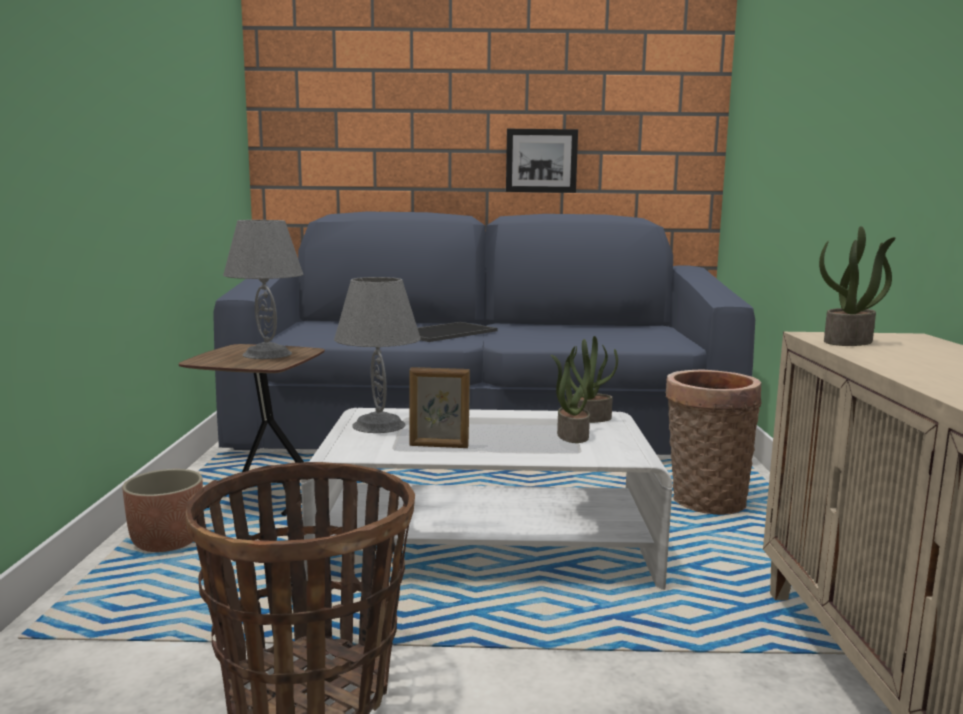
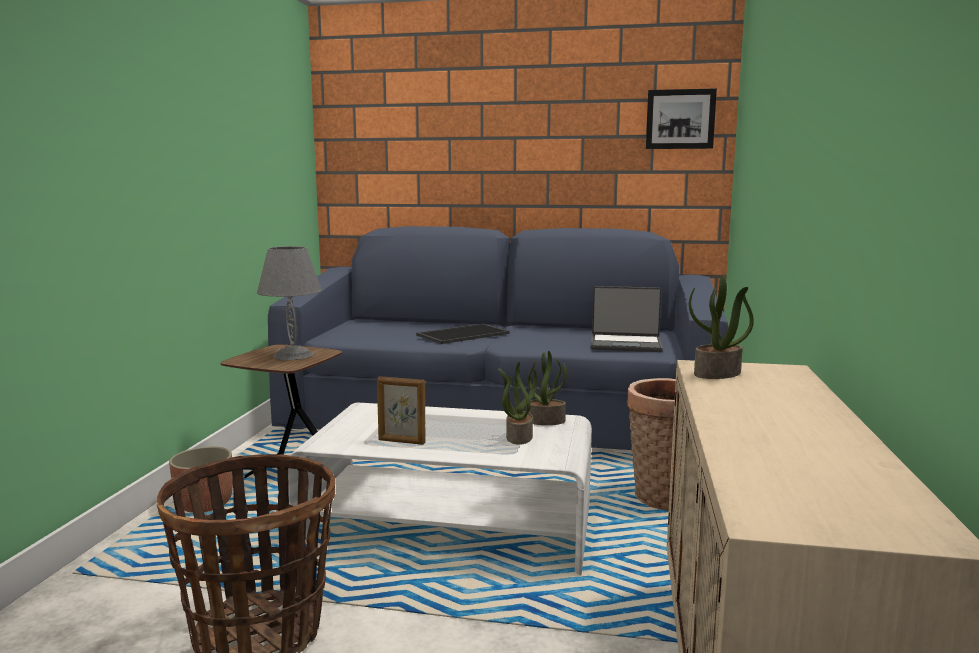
camera: 10 degrees right, 0 degrees up
grey table lamp [334,277,421,433] -> none
picture [506,129,578,193] -> picture moved to [646,88,717,149]
none -> laptop [591,286,663,352]

